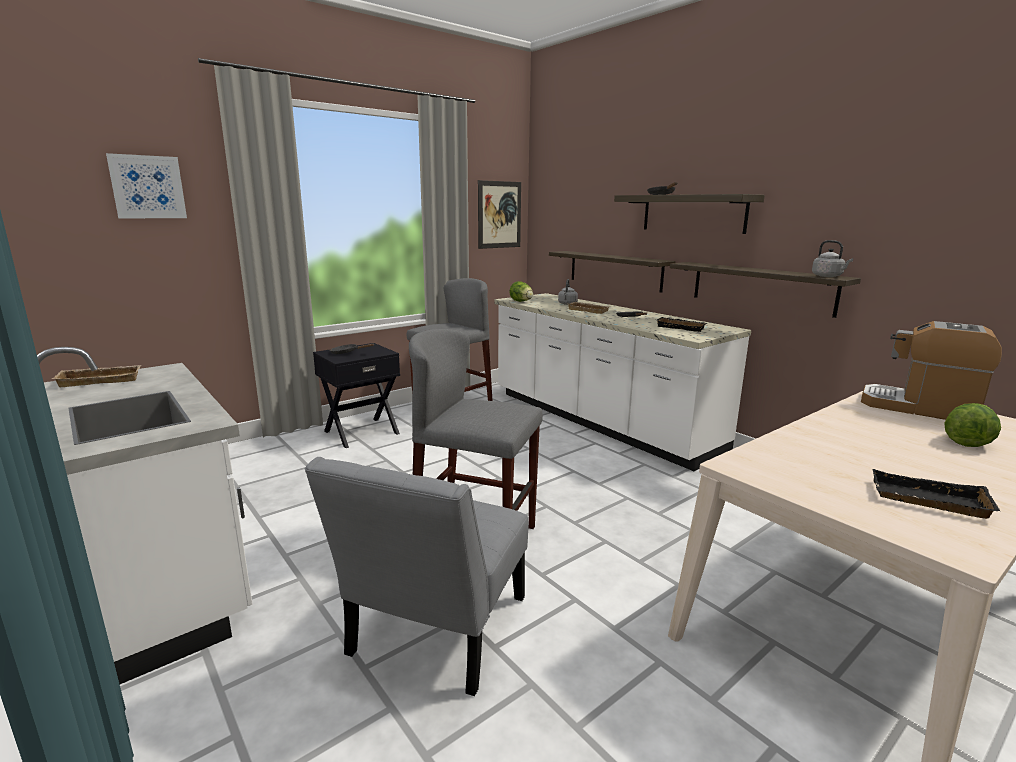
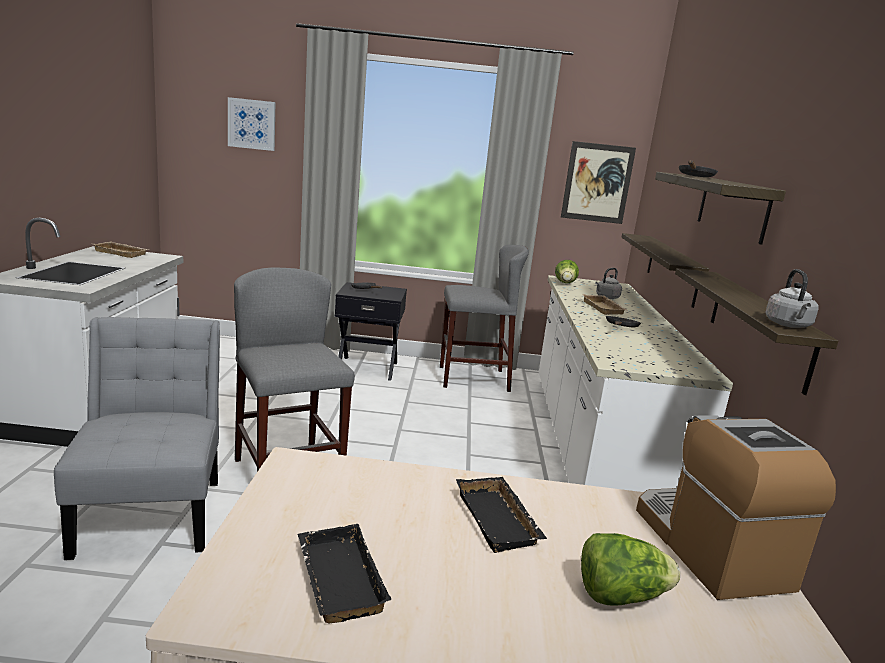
camera: 40 degrees right, 0 degrees up
grey chair [305,457,528,696] -> grey chair turned 105 degrees clockwise [54,317,220,560]
black tray [657,317,707,332] -> black tray moved to [456,477,547,553]

